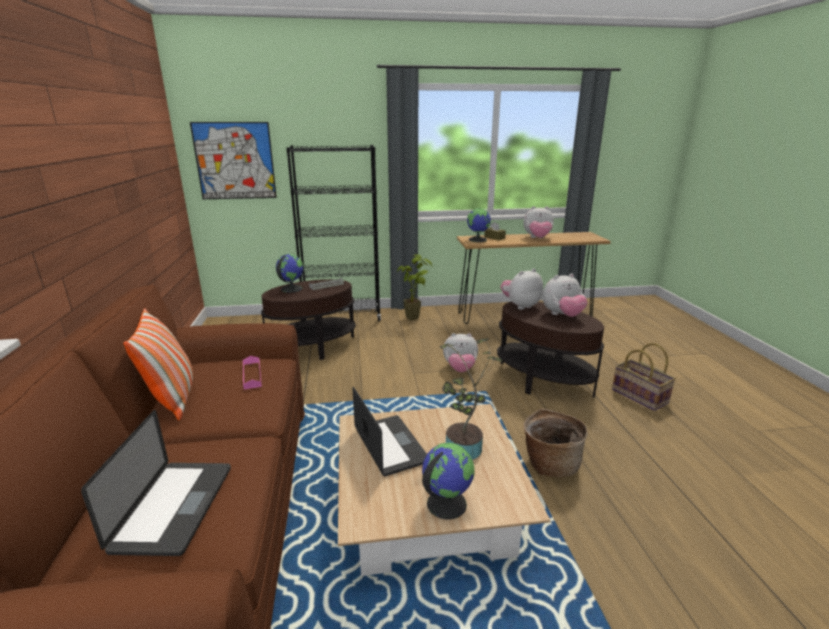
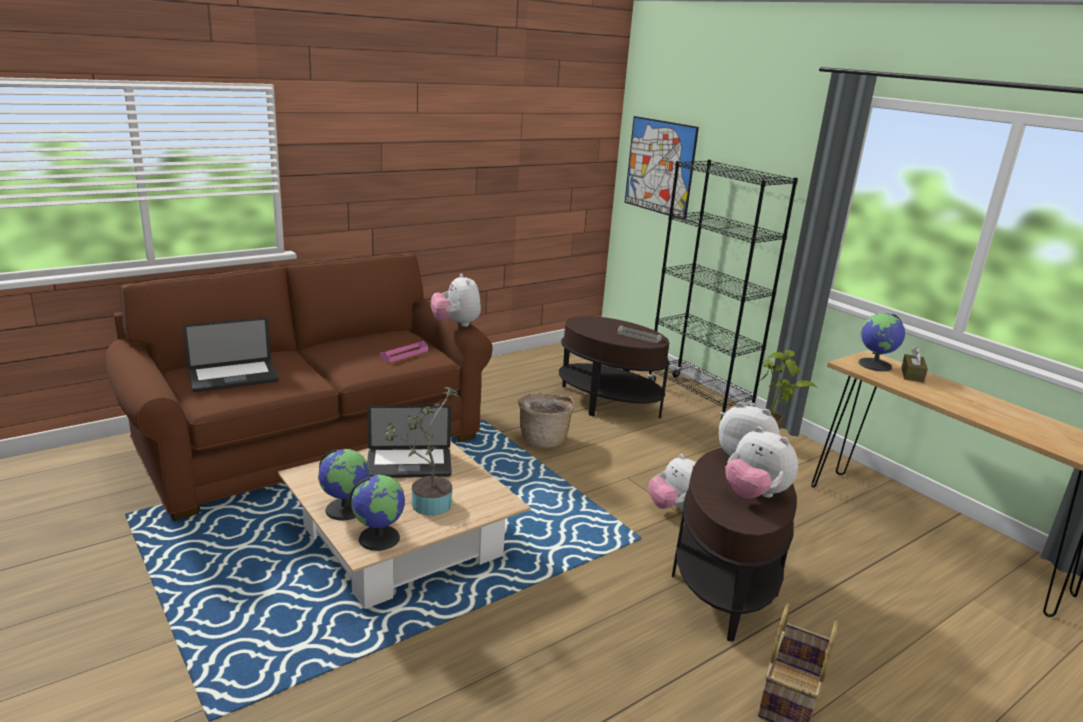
camera: 60 degrees right, 0 degrees up
pillow [124,308,193,420] -> none
globe [276,254,304,293] -> globe moved to [349,475,405,551]
laptop [352,387,427,476] -> laptop turned 45 degrees clockwise [367,405,452,478]
basket [523,408,588,477] -> basket moved to [518,393,575,448]
plush toy [524,206,554,238] -> plush toy moved to [430,273,481,327]

